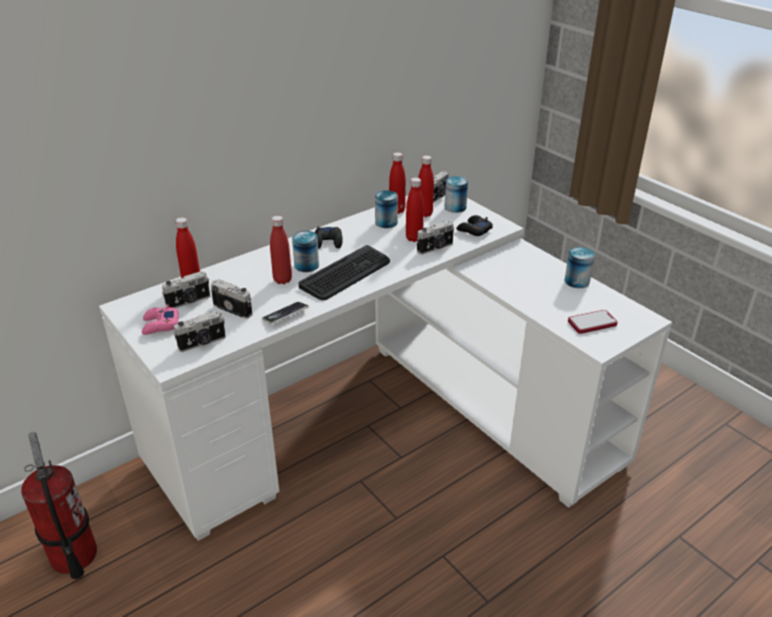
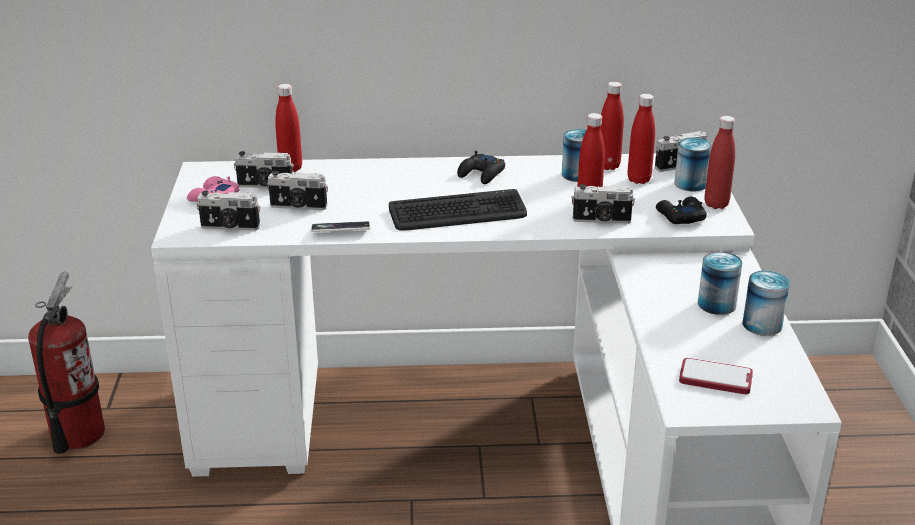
camera: 35 degrees right, 5 degrees down
camera [211,279,253,319] -> camera turned 120 degrees clockwise [267,171,328,210]
red bottle [270,216,292,284] -> red bottle moved to [704,116,735,209]
can [292,231,319,272] -> can moved to [698,251,742,315]

